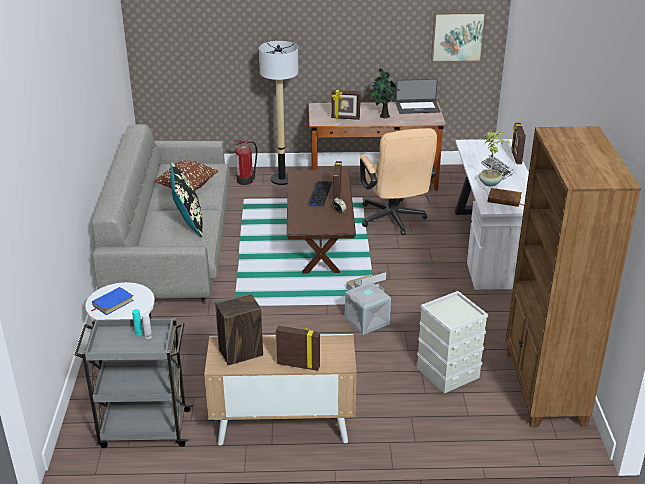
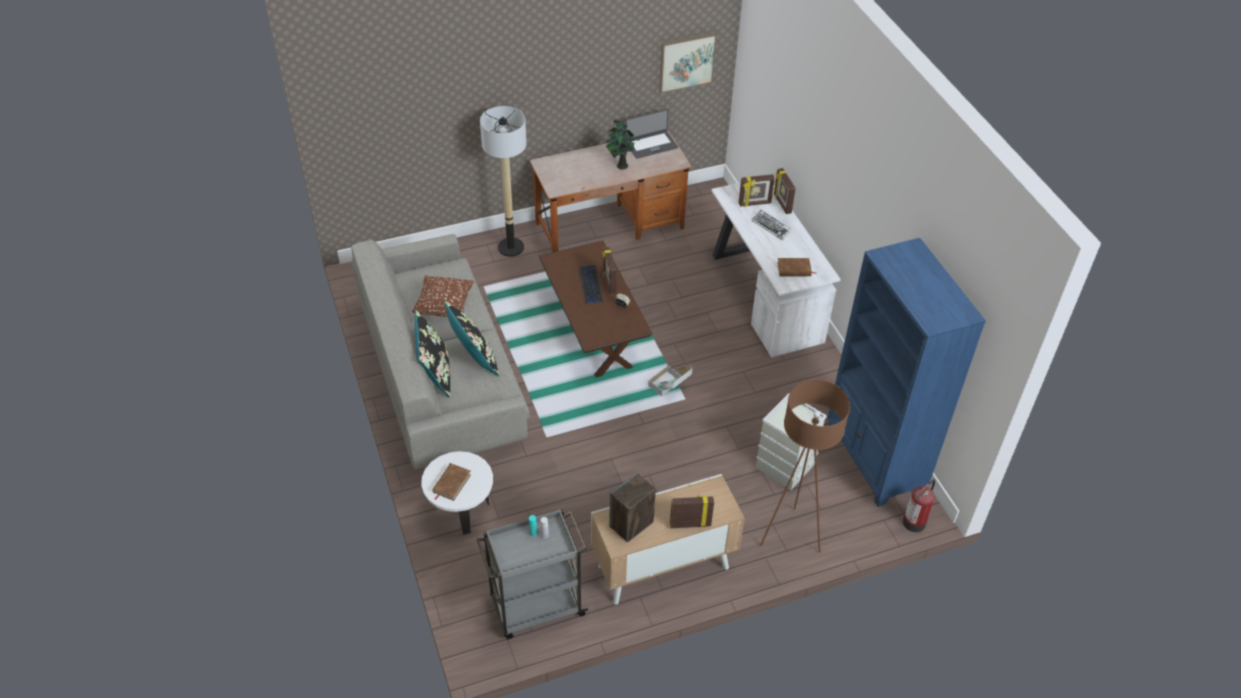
camera: 20 degrees left, 15 degrees up
blue book [91,287,134,315] -> brown book [432,463,471,501]
fire extinguisher [233,140,257,185] -> fire extinguisher moved to [903,479,935,532]
picture frame [331,90,361,120] -> picture frame moved to [739,174,775,207]
grey storage box [345,282,391,335] -> none
beige office chair [360,128,437,235] -> none
potted plant [479,130,510,187] -> none
brown bookcase [506,126,641,427] -> blue bookcase [827,238,986,507]
none -> black pillow [415,310,450,398]
none -> brown floor lamp [760,380,850,553]

